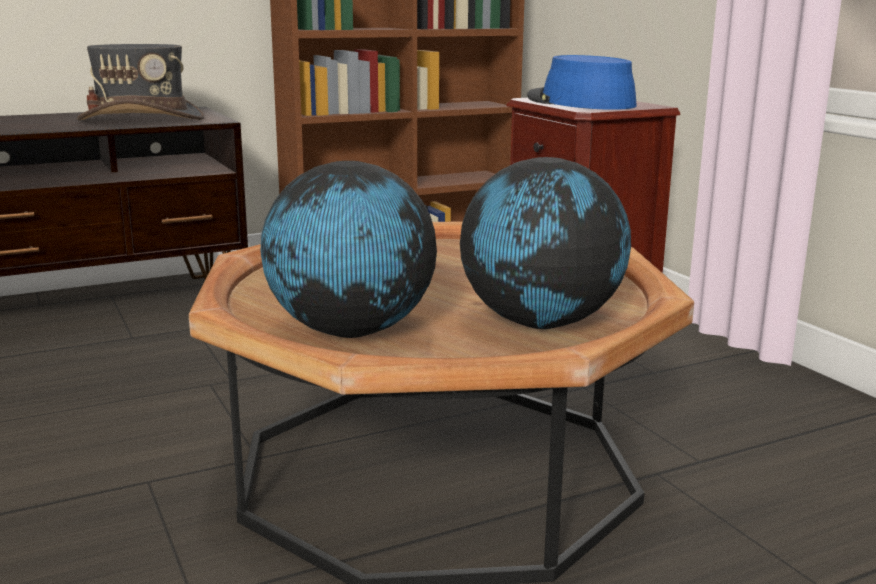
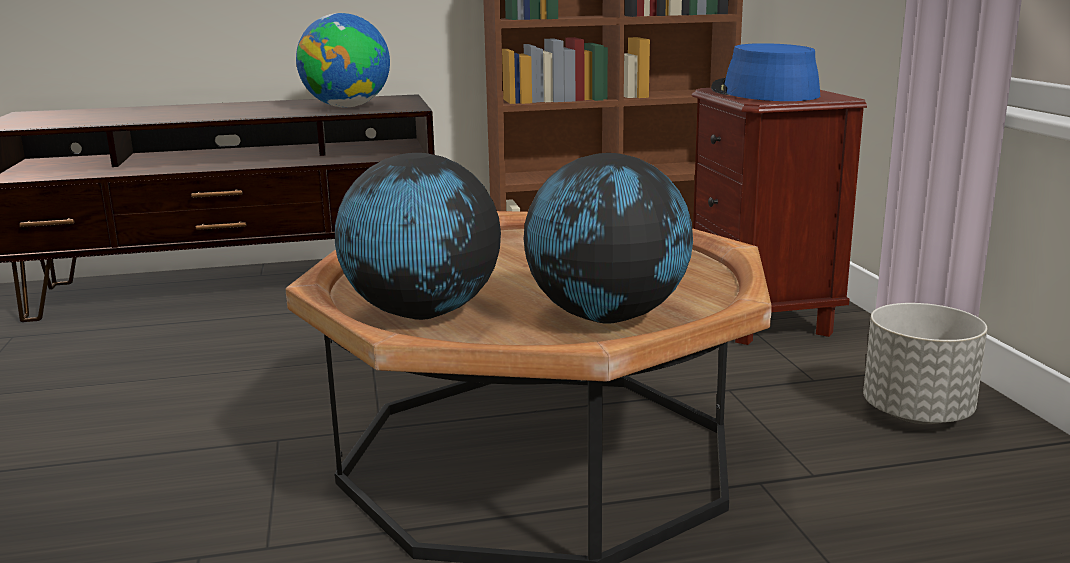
camera: 15 degrees right, 0 degrees up
grey hat [77,44,204,120] -> globe [296,13,390,108]
none -> grey planter [863,303,987,424]

